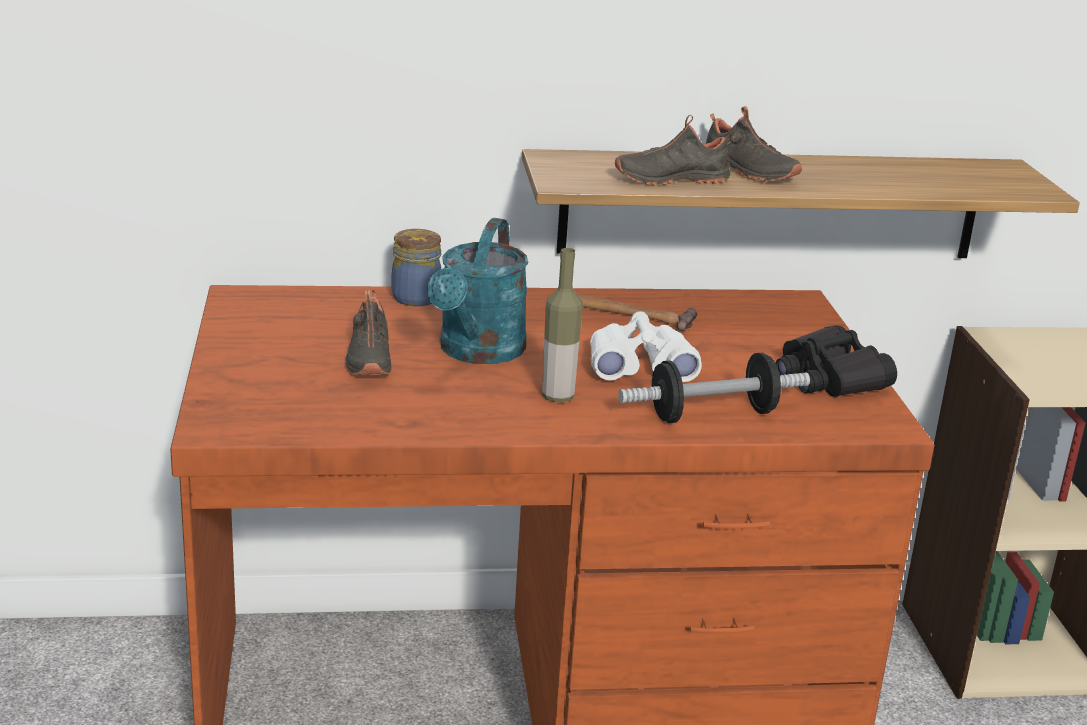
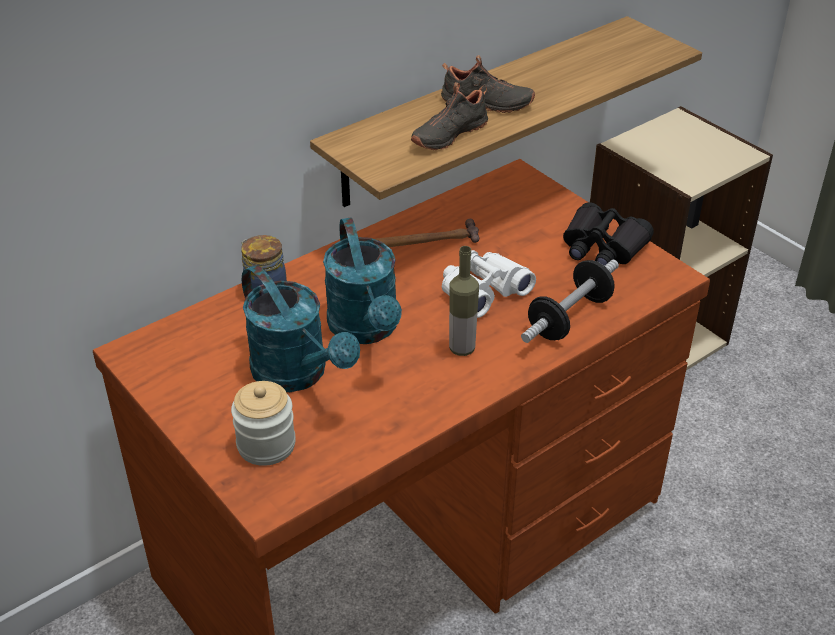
camera: 30 degrees left, 15 degrees up
black shoe [345,290,391,375] -> turquoise watering can [242,265,360,392]
none -> jar [231,381,296,466]

